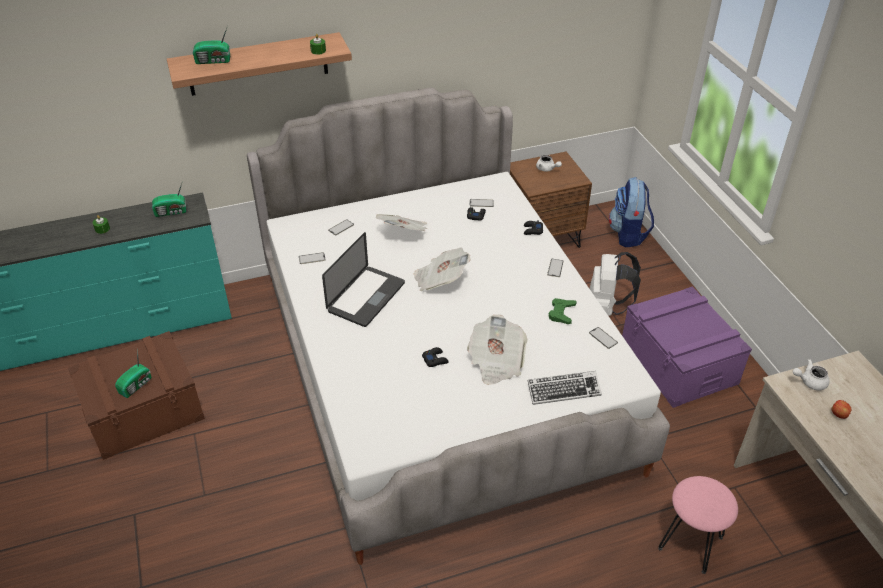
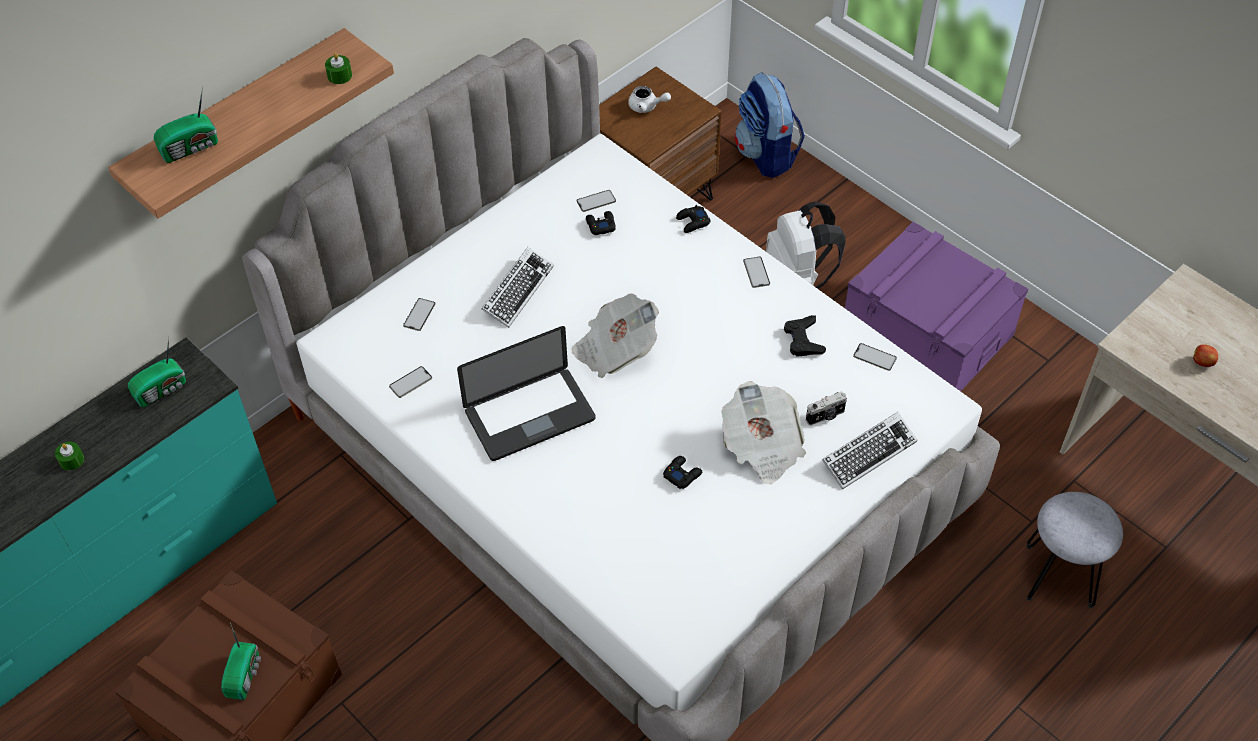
camera: 25 degrees left, 10 degrees up
laptop [322,232,405,327] -> laptop turned 60 degrees clockwise [457,326,596,461]
newspaper [376,214,427,231] -> keyboard [482,247,554,328]
green game controller [548,298,577,324] -> black game controller [784,315,826,357]
pink stool [658,476,738,574] -> grey stool [1026,492,1123,609]
white teapot [793,359,830,390] -> none
none -> camera [806,391,847,425]

